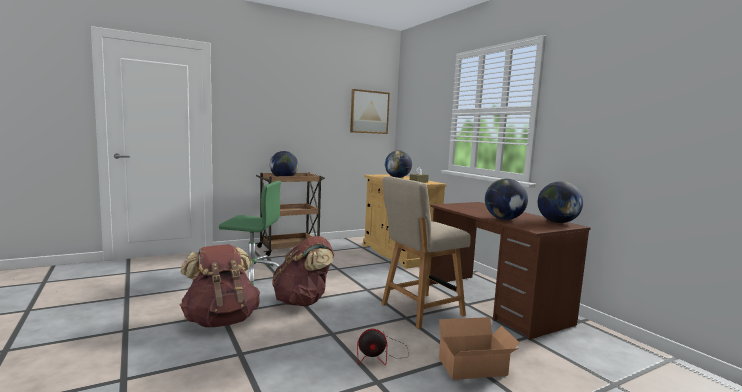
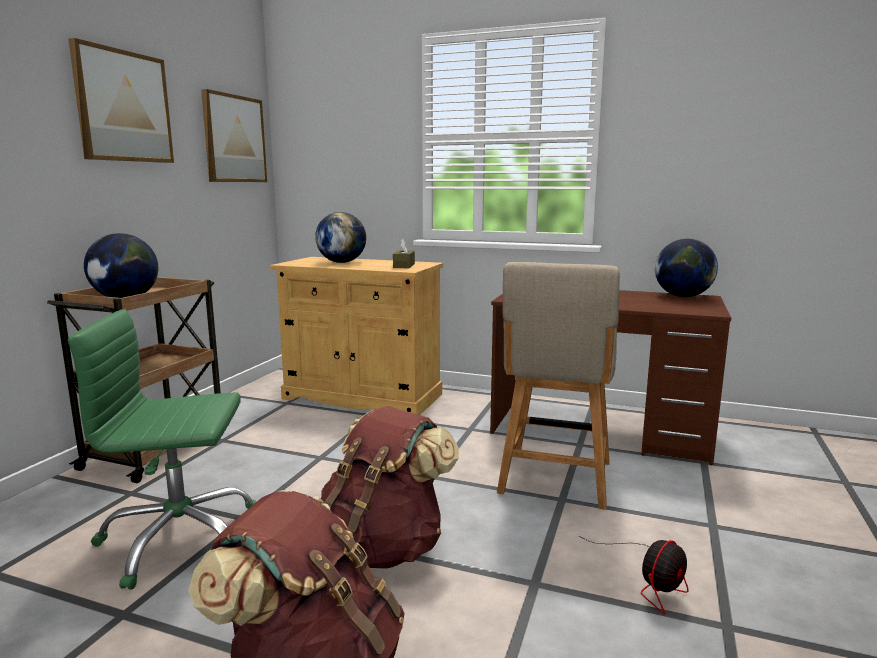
camera: 40 degrees left, 5 degrees up
green office chair [219,181,281,286] -> green office chair turned 150 degrees counterclockwise [68,309,257,590]
cardboard box [435,317,520,380] -> none
globe [485,179,528,220] -> none
none -> picture [68,38,174,163]

